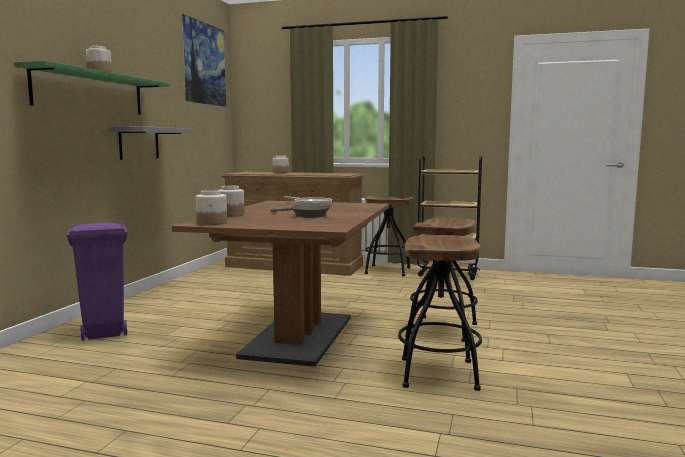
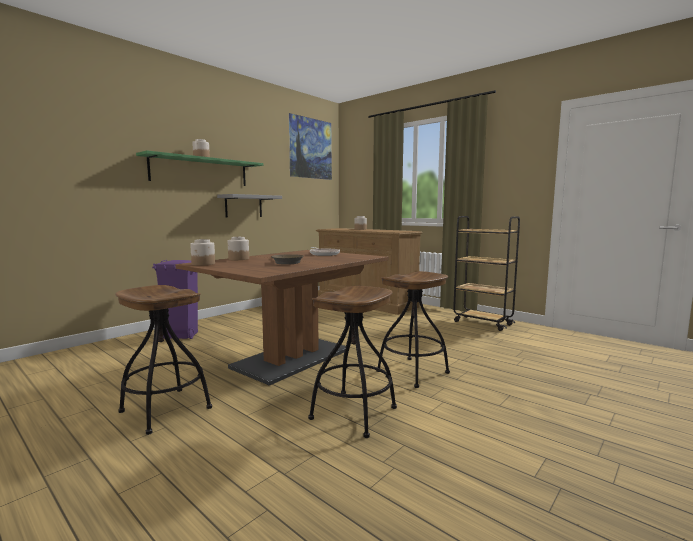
camera: 25 degrees right, 0 degrees up
brown stool [365,196,413,276] -> brown stool moved to [115,285,212,435]

